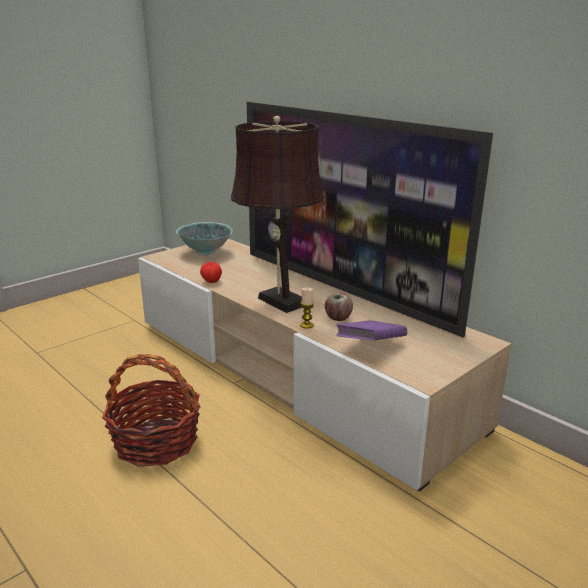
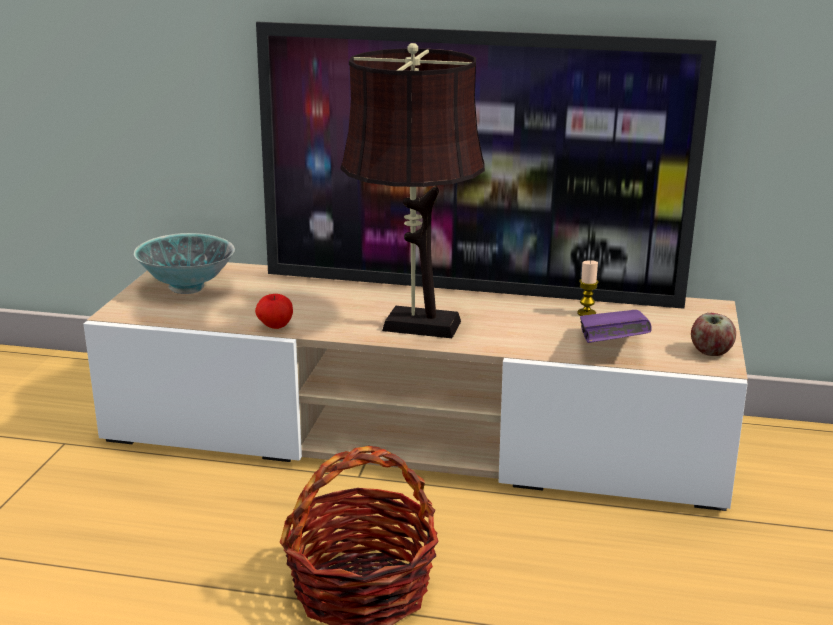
camera: 35 degrees left, 0 degrees up
candle [300,288,314,328] -> candle moved to [577,260,599,316]
apple [325,293,353,321] -> apple moved to [691,313,736,356]

